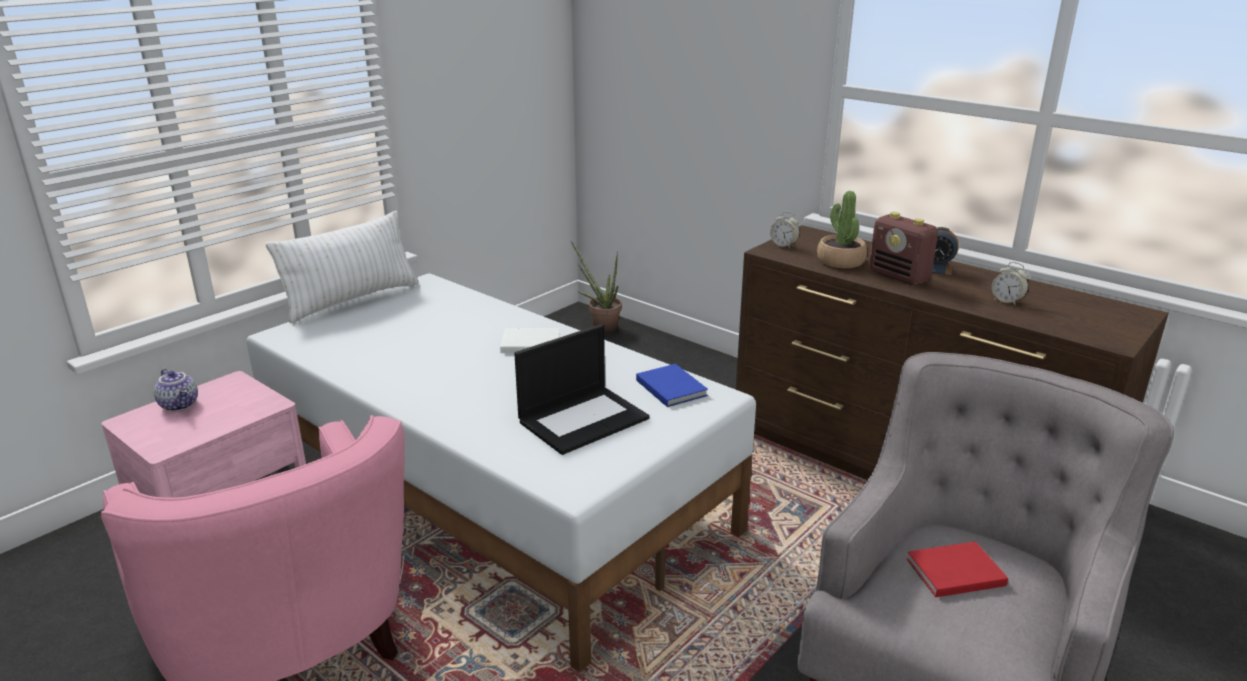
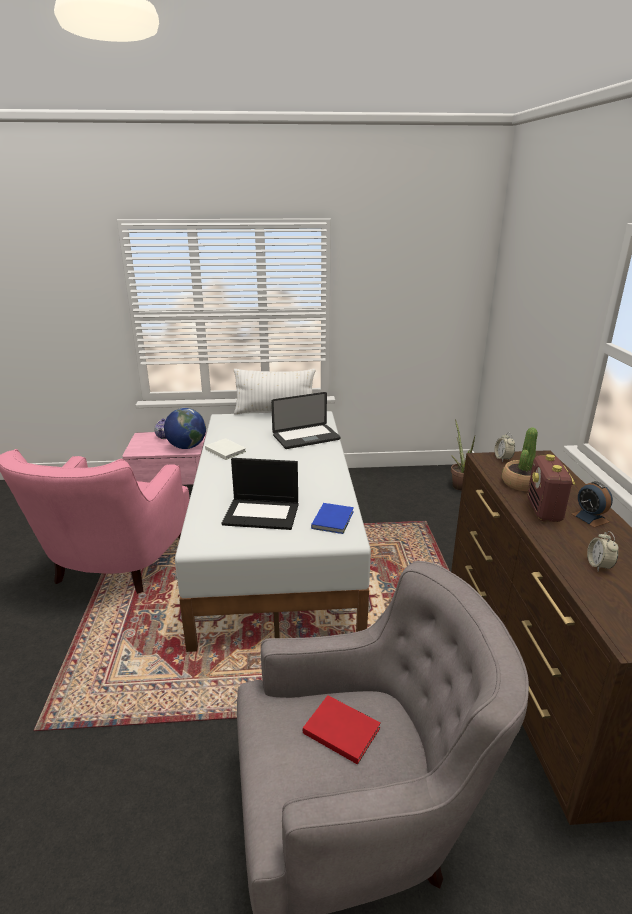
camera: 45 degrees right, 0 degrees up
white book [500,328,560,353] -> white book moved to [205,438,246,460]
none -> globe [164,408,206,449]
none -> laptop [271,392,341,449]

